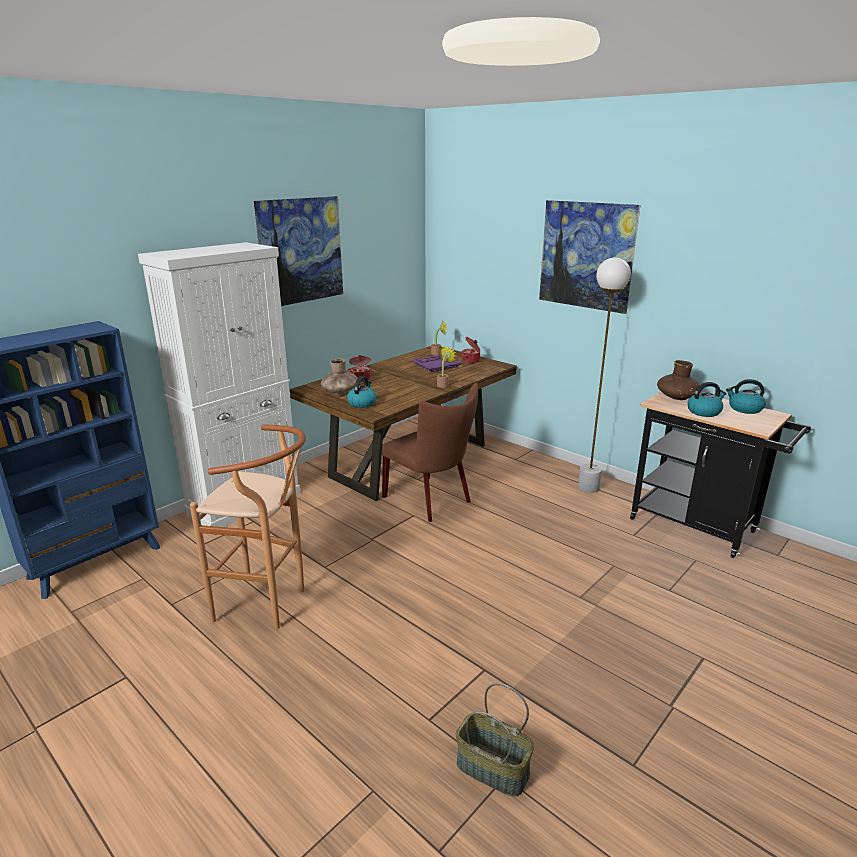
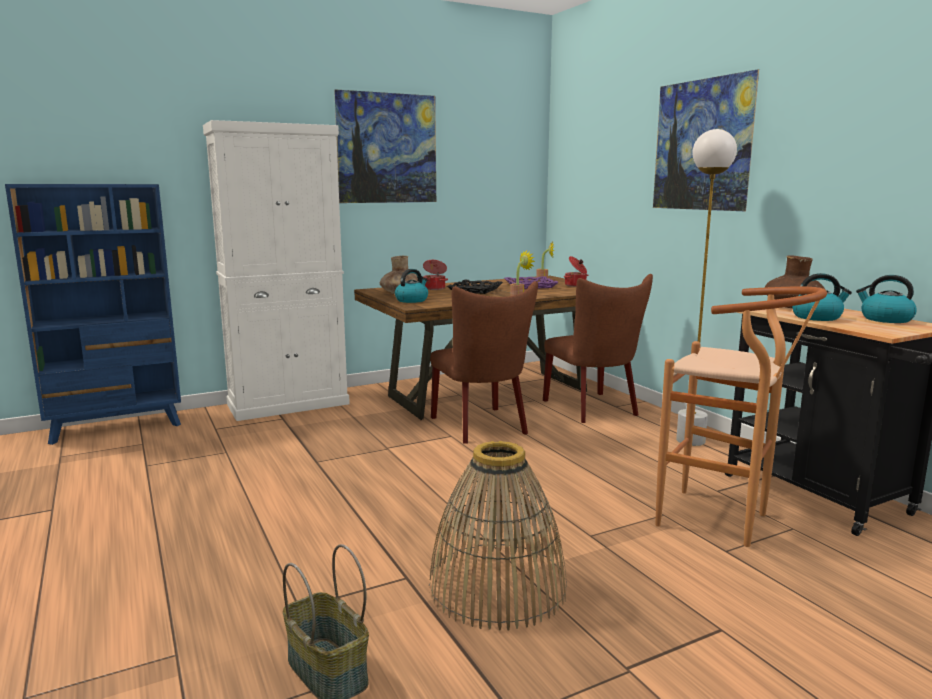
camera: 20 degrees right, 10 degrees down
brown stool [190,425,306,629] -> brown stool moved to [655,287,827,547]
none -> basket [429,441,567,631]
none -> black tray [447,280,503,294]
none -> brown chair [543,274,653,423]

